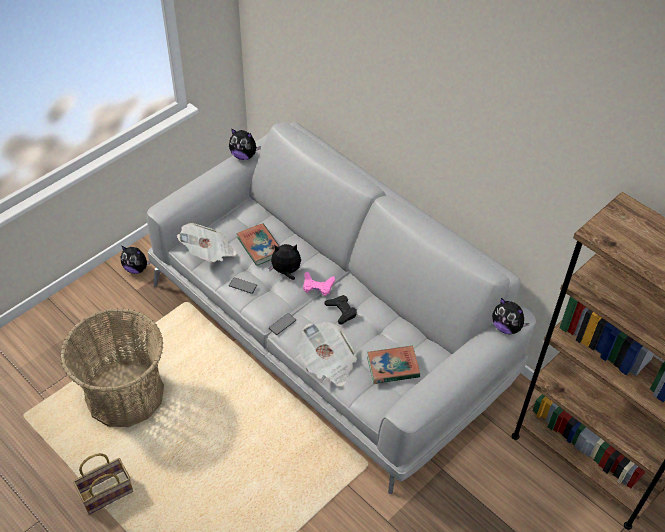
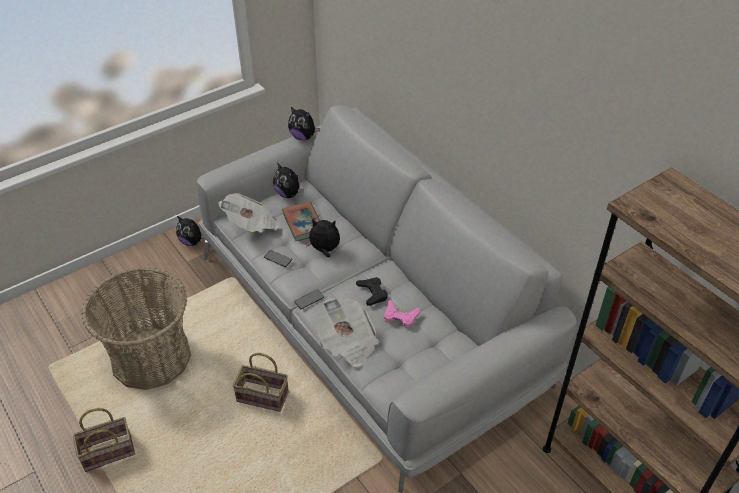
camera: 10 degrees right, 5 degrees down
pink game controller [303,272,335,296] -> pink game controller moved to [384,300,420,328]
book [367,346,420,384] -> none
plush toy [492,298,529,334] -> plush toy moved to [273,163,304,198]
none -> basket [233,353,289,412]

